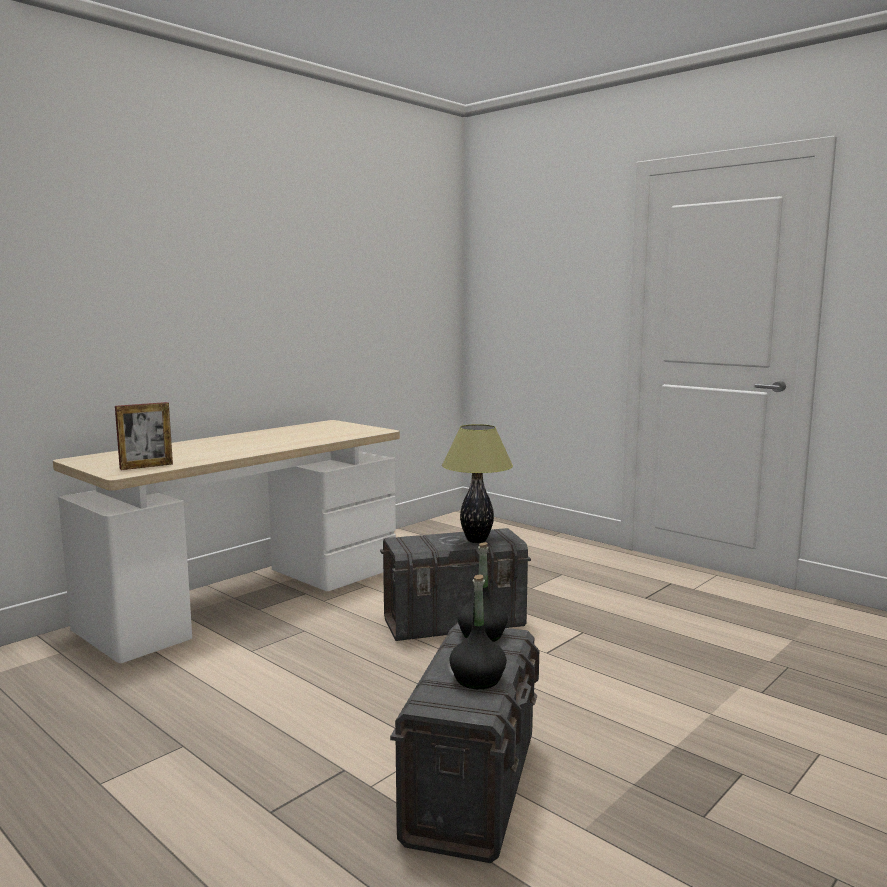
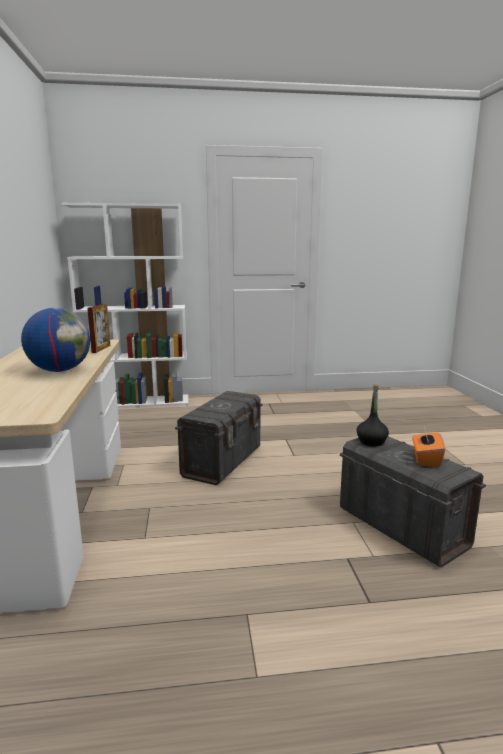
camera: 50 degrees left, 5 degrees up
picture frame [115,402,173,470] -> picture frame moved to [87,304,110,353]
table lamp [442,424,513,543] -> none
black bottle [449,574,507,689] -> orange tissue box [412,426,445,467]
none -> globe [21,308,90,372]
none -> white bookcase [62,203,188,408]

